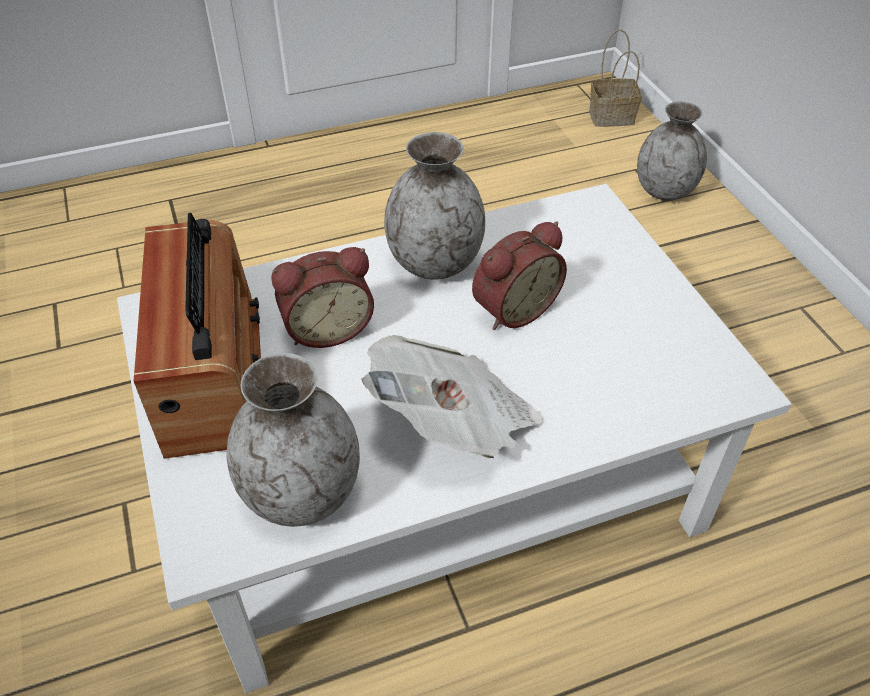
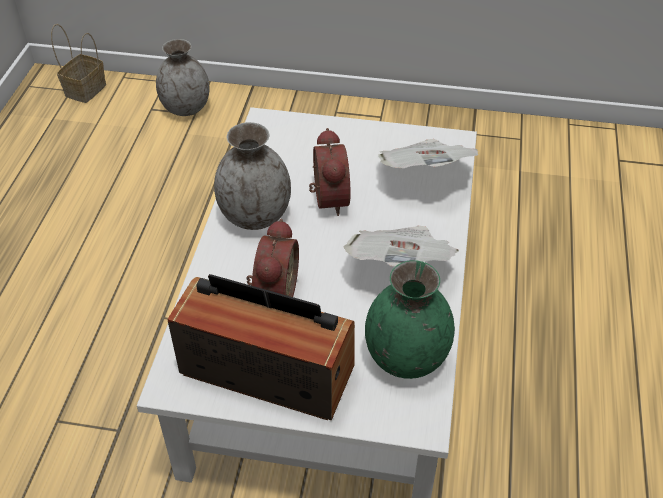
camera: 60 degrees left, 0 degrees up
grey vase [227,353,360,527] -> green vase [365,260,455,379]
none -> newspaper [378,139,478,168]

